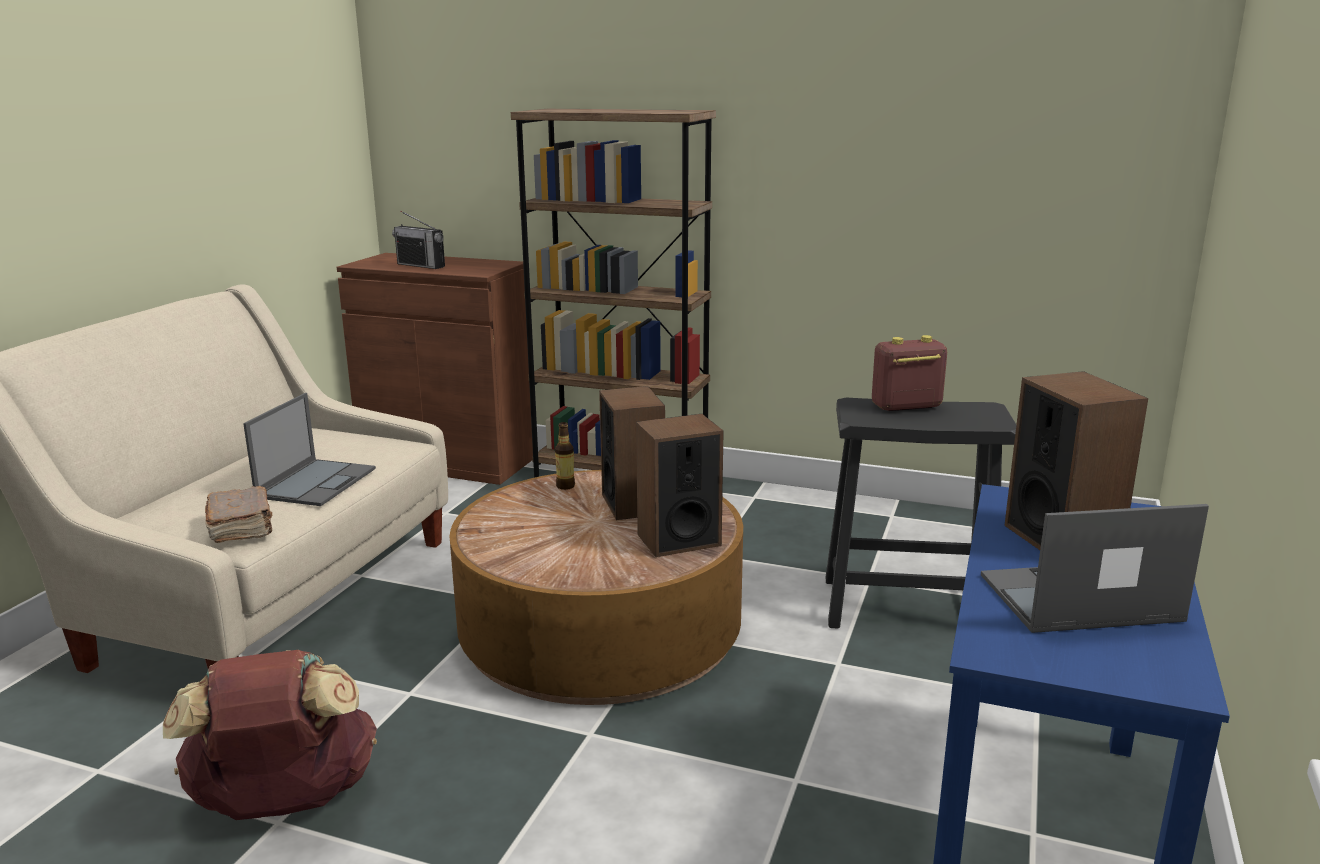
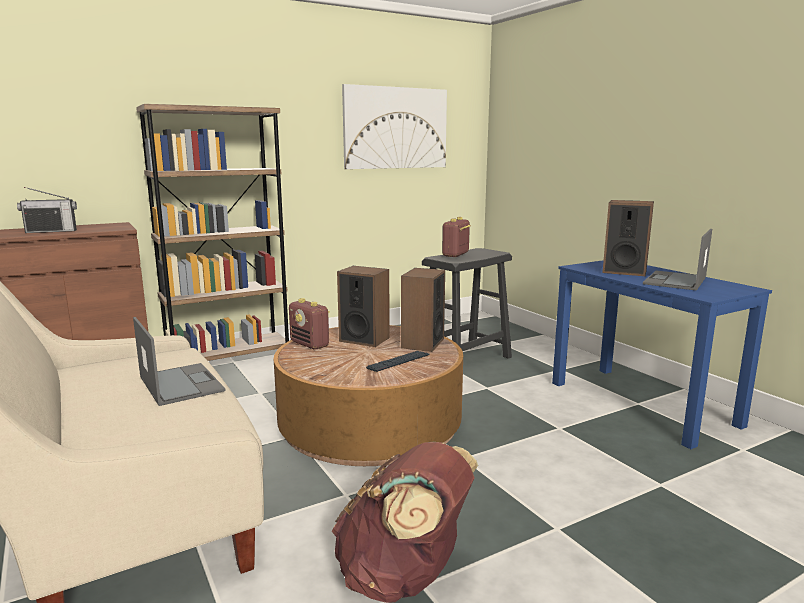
camera: 50 degrees left, 5 degrees down
brown book [205,486,273,543] -> none
bottle [555,422,575,490] -> radio [289,298,330,349]
none -> picture [342,84,447,169]
none -> keyboard [366,351,429,372]

